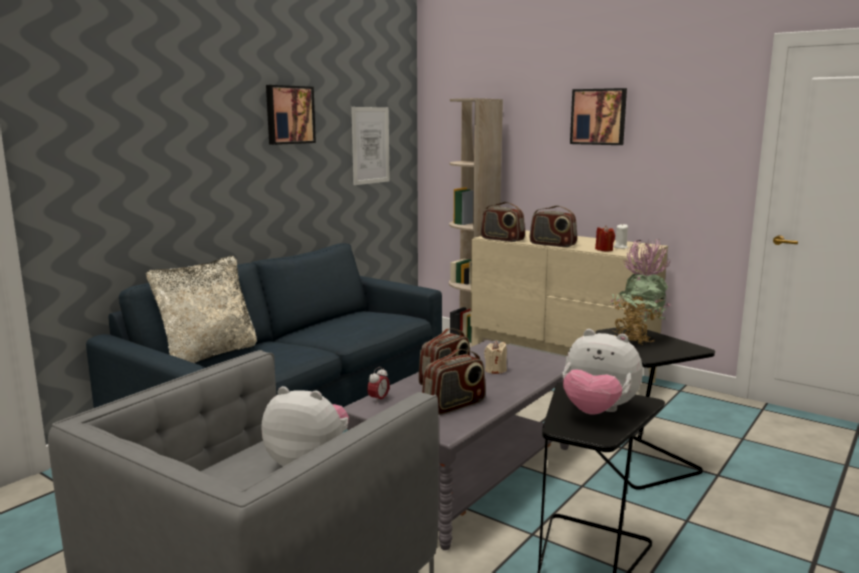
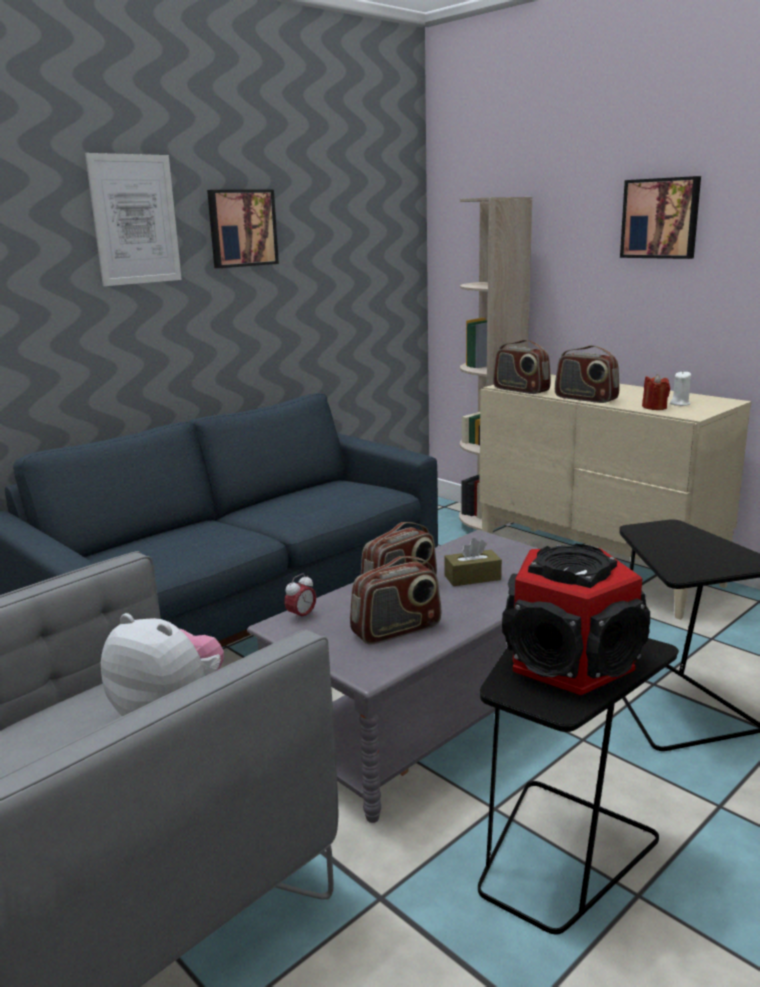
camera: 10 degrees right, 5 degrees up
beige pillow [146,255,257,363] -> none
picture [351,107,390,185] -> picture moved to [85,153,182,286]
beige candle [484,341,507,374] -> brown tissue box [444,538,502,586]
plush toy [563,329,643,415] -> speaker [502,544,650,695]
potted plant [610,239,671,345] -> none

